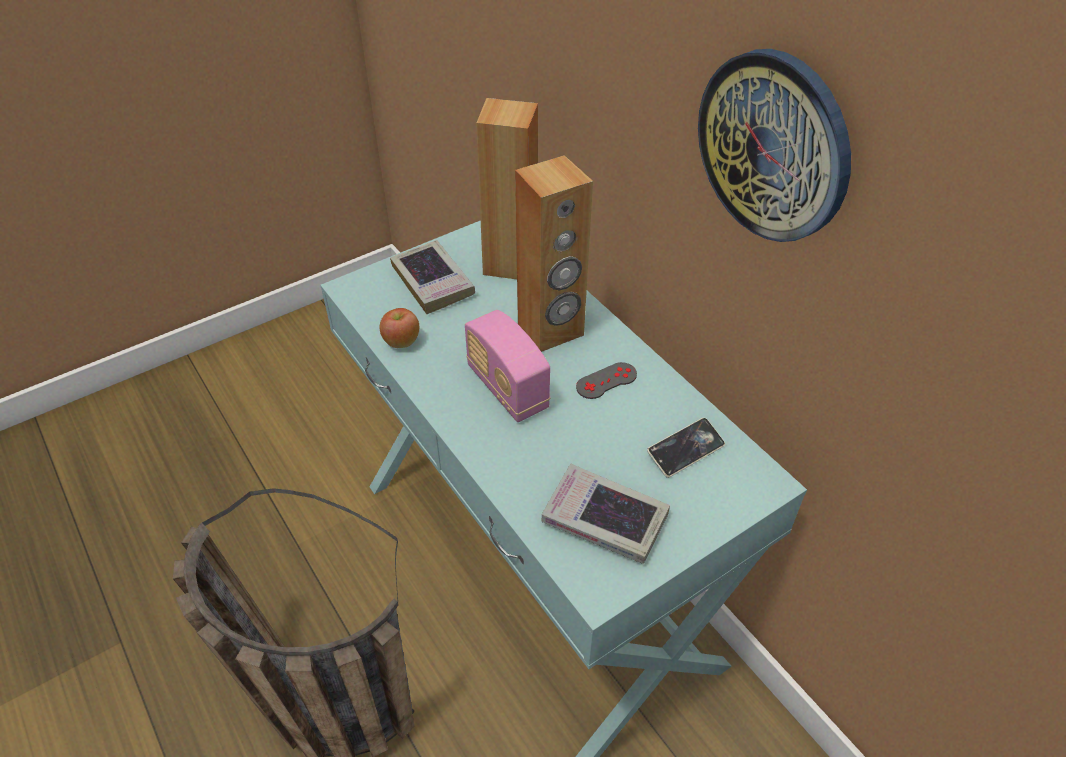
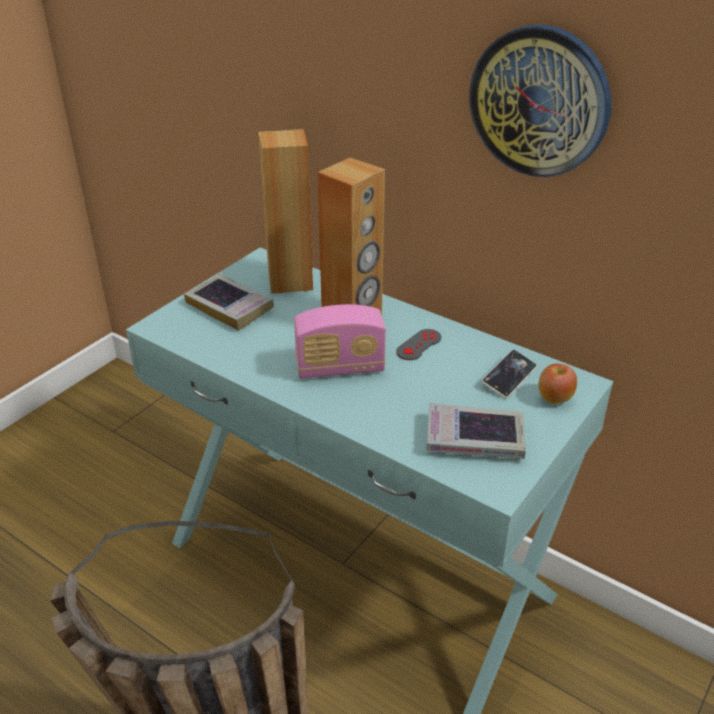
camera: 20 degrees left, 10 degrees down
apple [380,308,419,348] -> apple moved to [539,363,577,404]
radio [465,310,550,422] -> radio turned 45 degrees counterclockwise [294,304,386,378]

